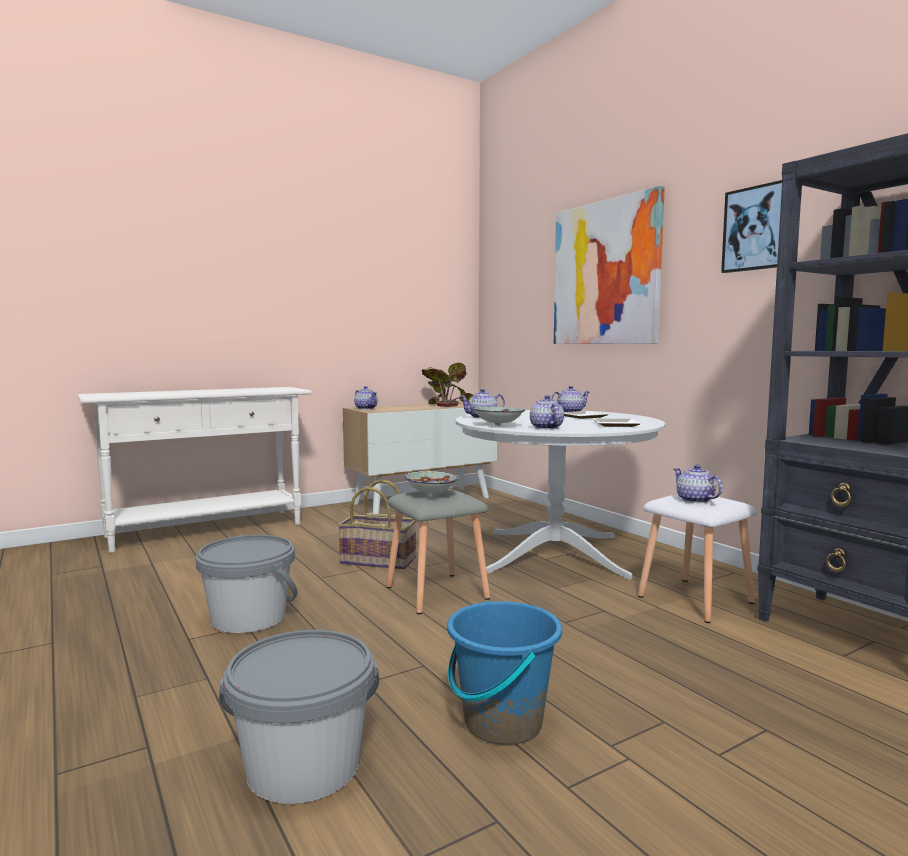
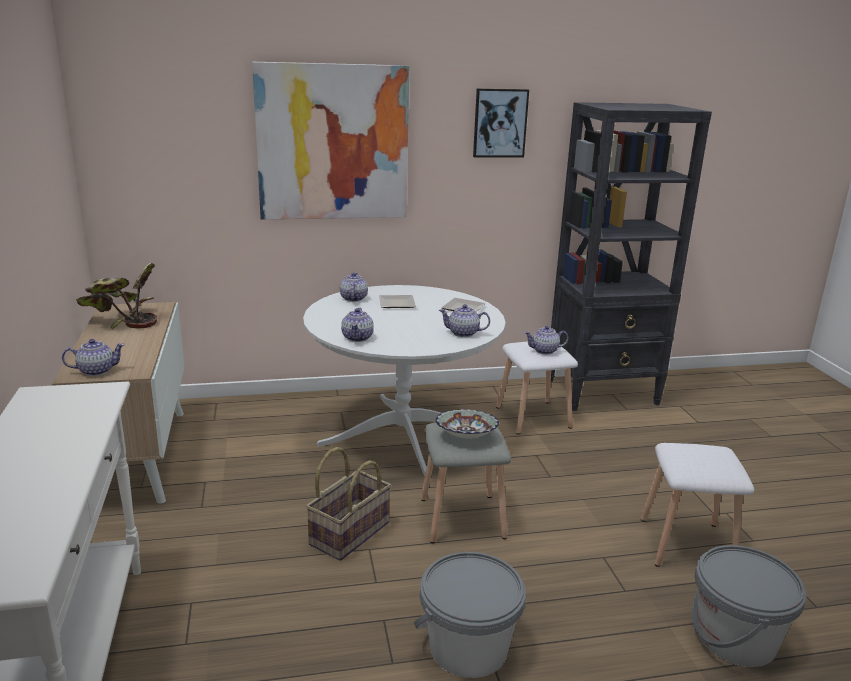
camera: 70 degrees left, 15 degrees up
blue bucket [447,601,562,745] -> white stool [641,443,754,567]
bowl [472,407,525,426] -> none

